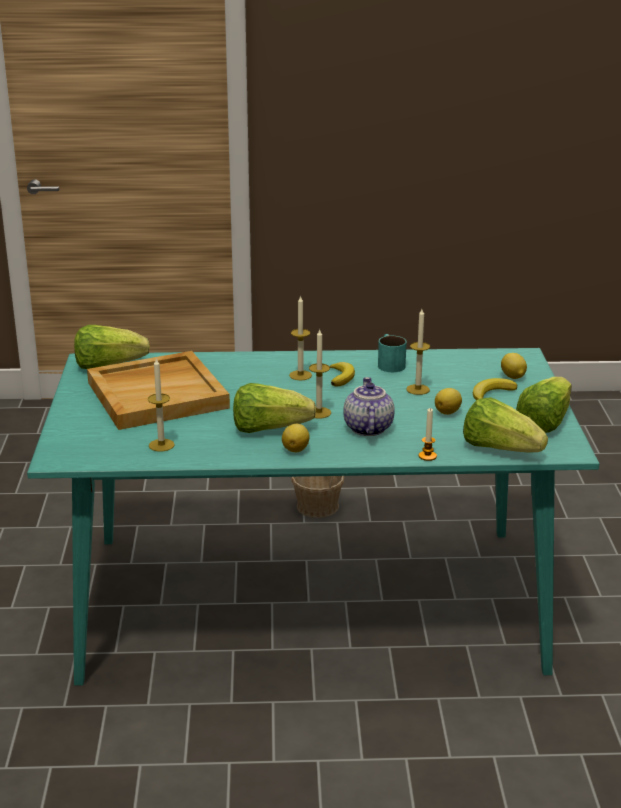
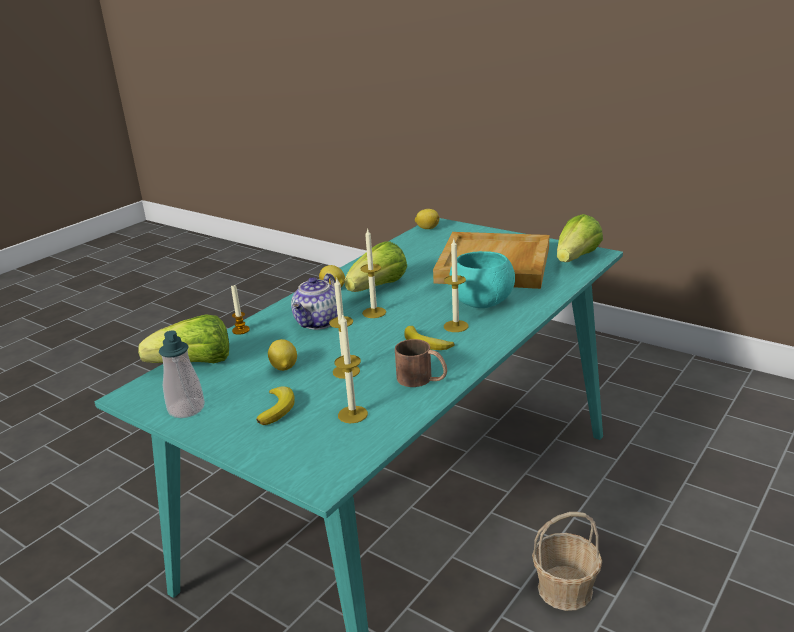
camera: 130 degrees right, 0 degrees up
candle [148,357,175,452] -> candle moved to [334,313,368,423]
teapot [343,377,395,436] -> teapot turned 75 degrees clockwise [291,273,338,330]
turquoise mug [378,334,407,372] -> brown mug [395,339,447,387]
lemon [501,353,527,379] -> lemon moved to [415,209,439,229]
lettuce [516,377,572,433] -> soap dispenser [159,330,205,418]
none -> turquoise bowl [449,251,515,308]

